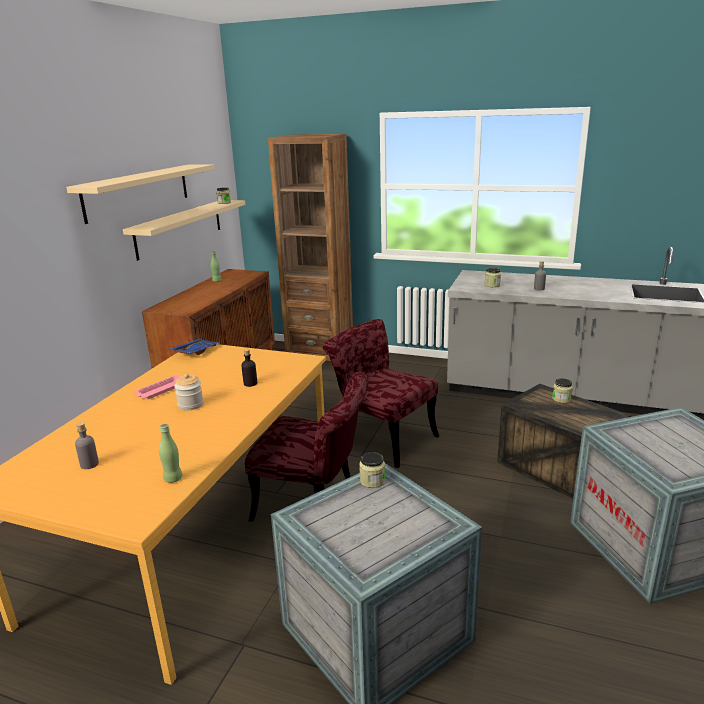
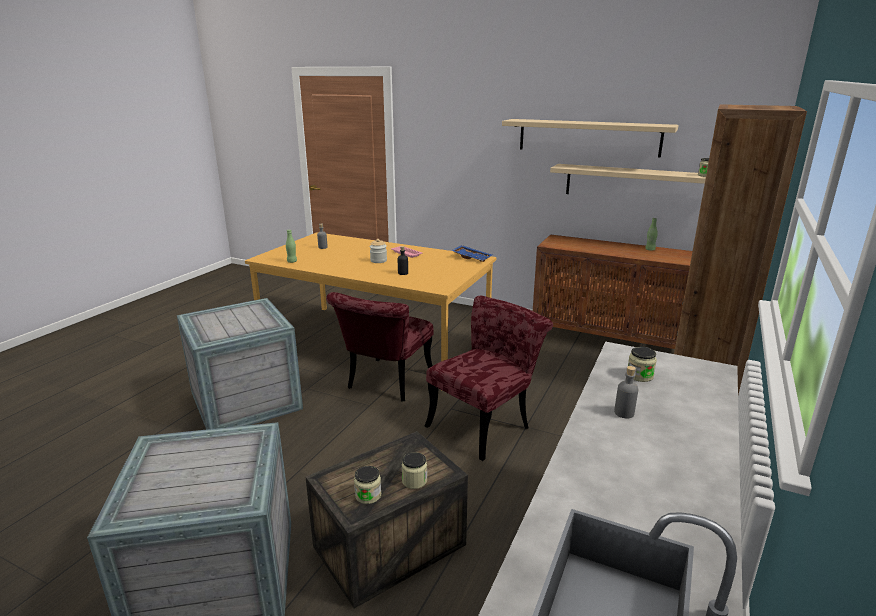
camera: 95 degrees right, 0 degrees up
jar [359,452,385,488] -> jar moved to [354,466,381,504]

